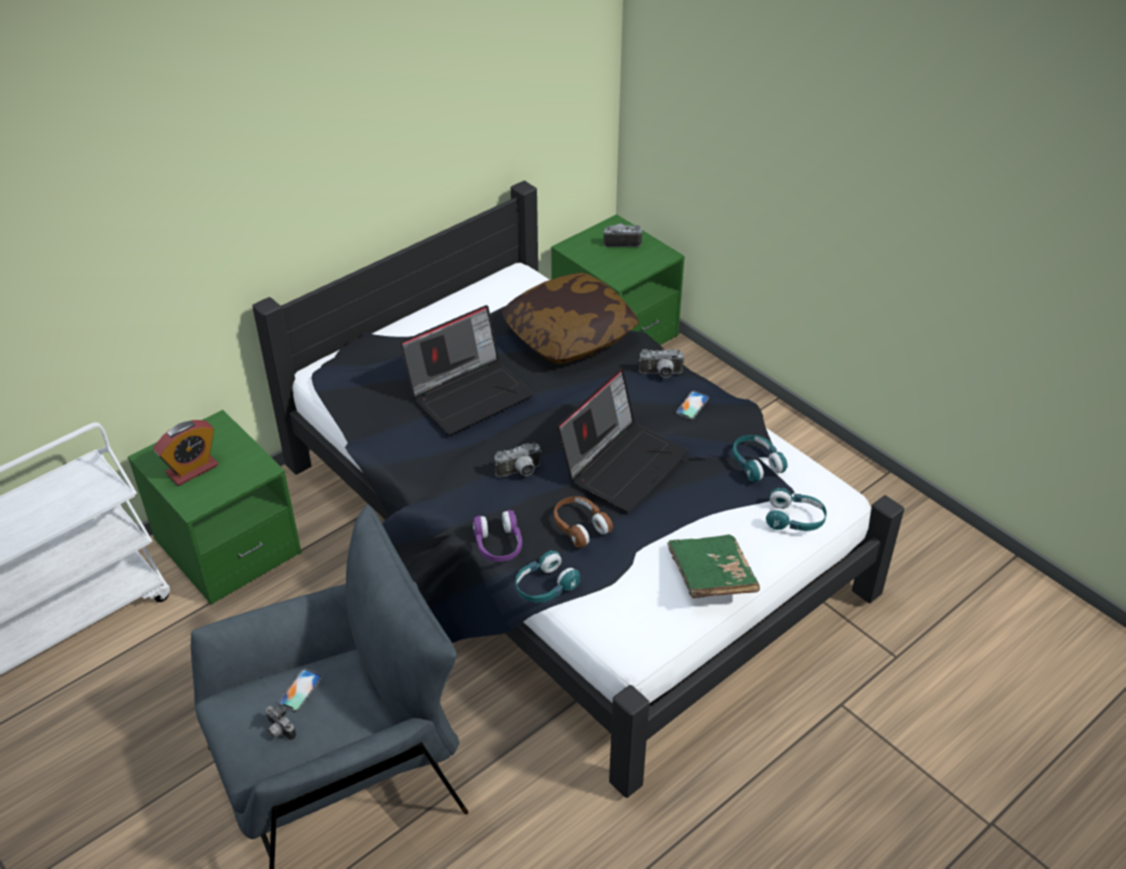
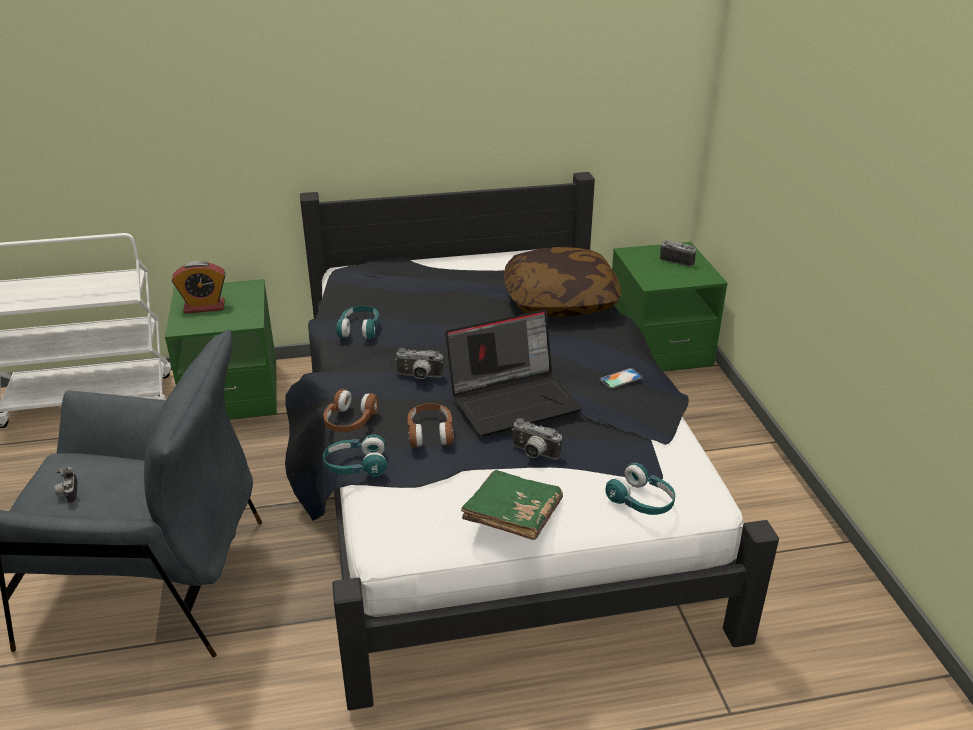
camera: 30 degrees right, 10 degrees down
phone [278,669,322,712] -> none
laptop [400,305,534,435] -> none
purple headphones [473,510,522,562] -> brown headphones [323,389,379,432]
camera [639,349,685,378] -> camera moved to [512,418,562,460]
turquoise headphones [732,435,787,482] -> turquoise headphones moved to [336,306,379,339]

